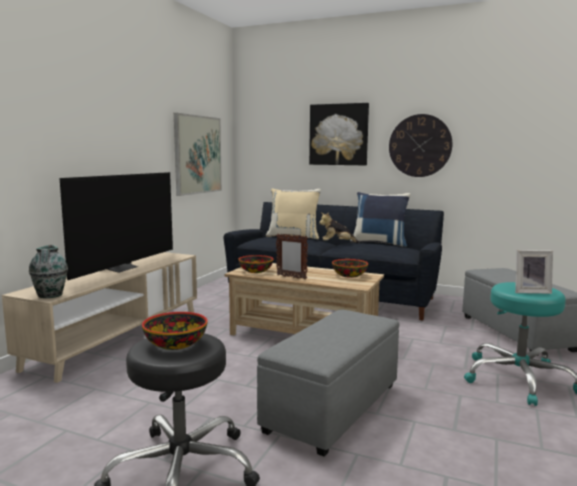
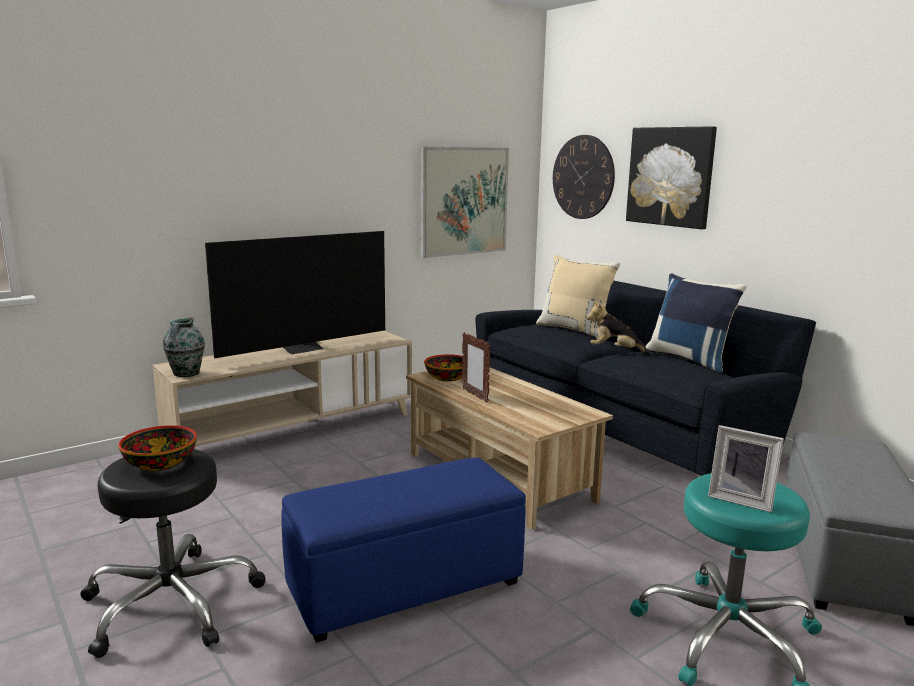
camera: 30 degrees right, 5 degrees up
grey ottoman [257,309,399,457] -> blue ottoman [281,457,526,643]
bowl [332,259,368,278] -> none
wall clock [389,114,452,177] -> wall clock moved to [553,135,615,219]

